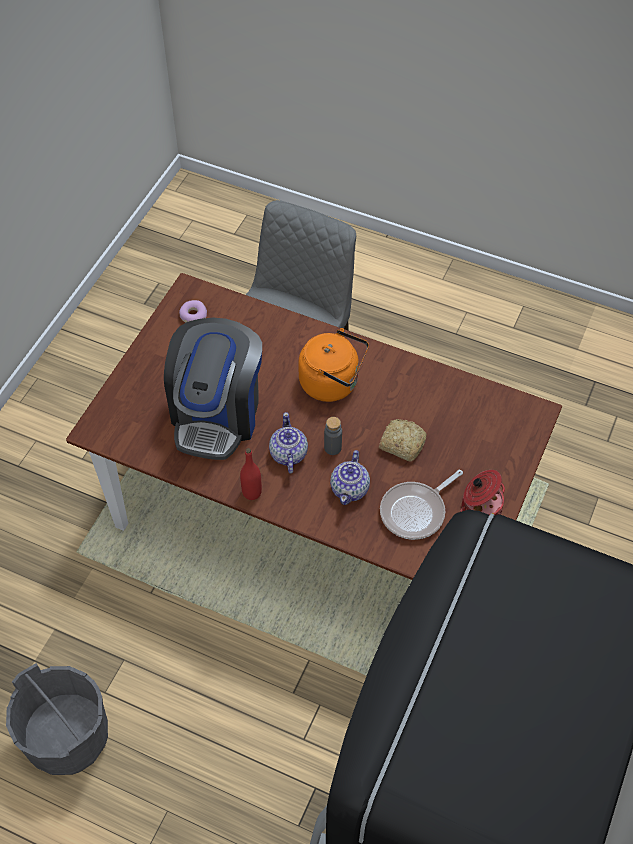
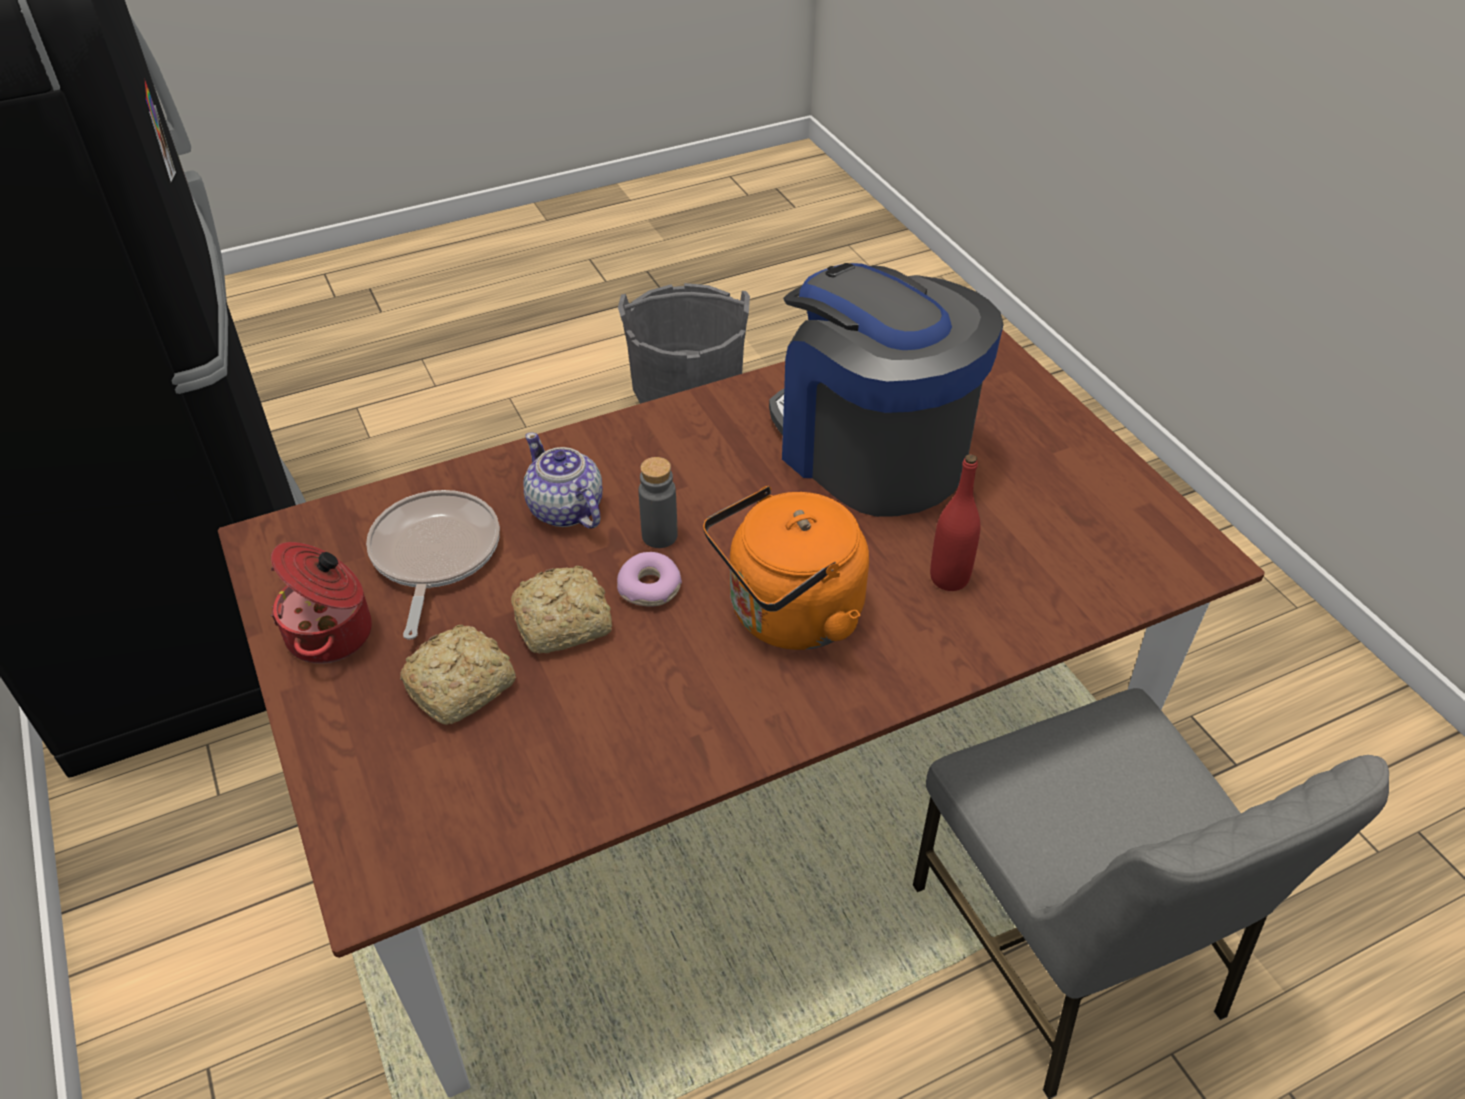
camera: 130 degrees right, 10 degrees down
donut [179,300,207,322] -> donut moved to [617,552,682,606]
red bottle [240,448,262,500] -> red bottle moved to [930,454,981,591]
teapot [269,412,308,474] -> none
none -> bread [400,625,516,725]

